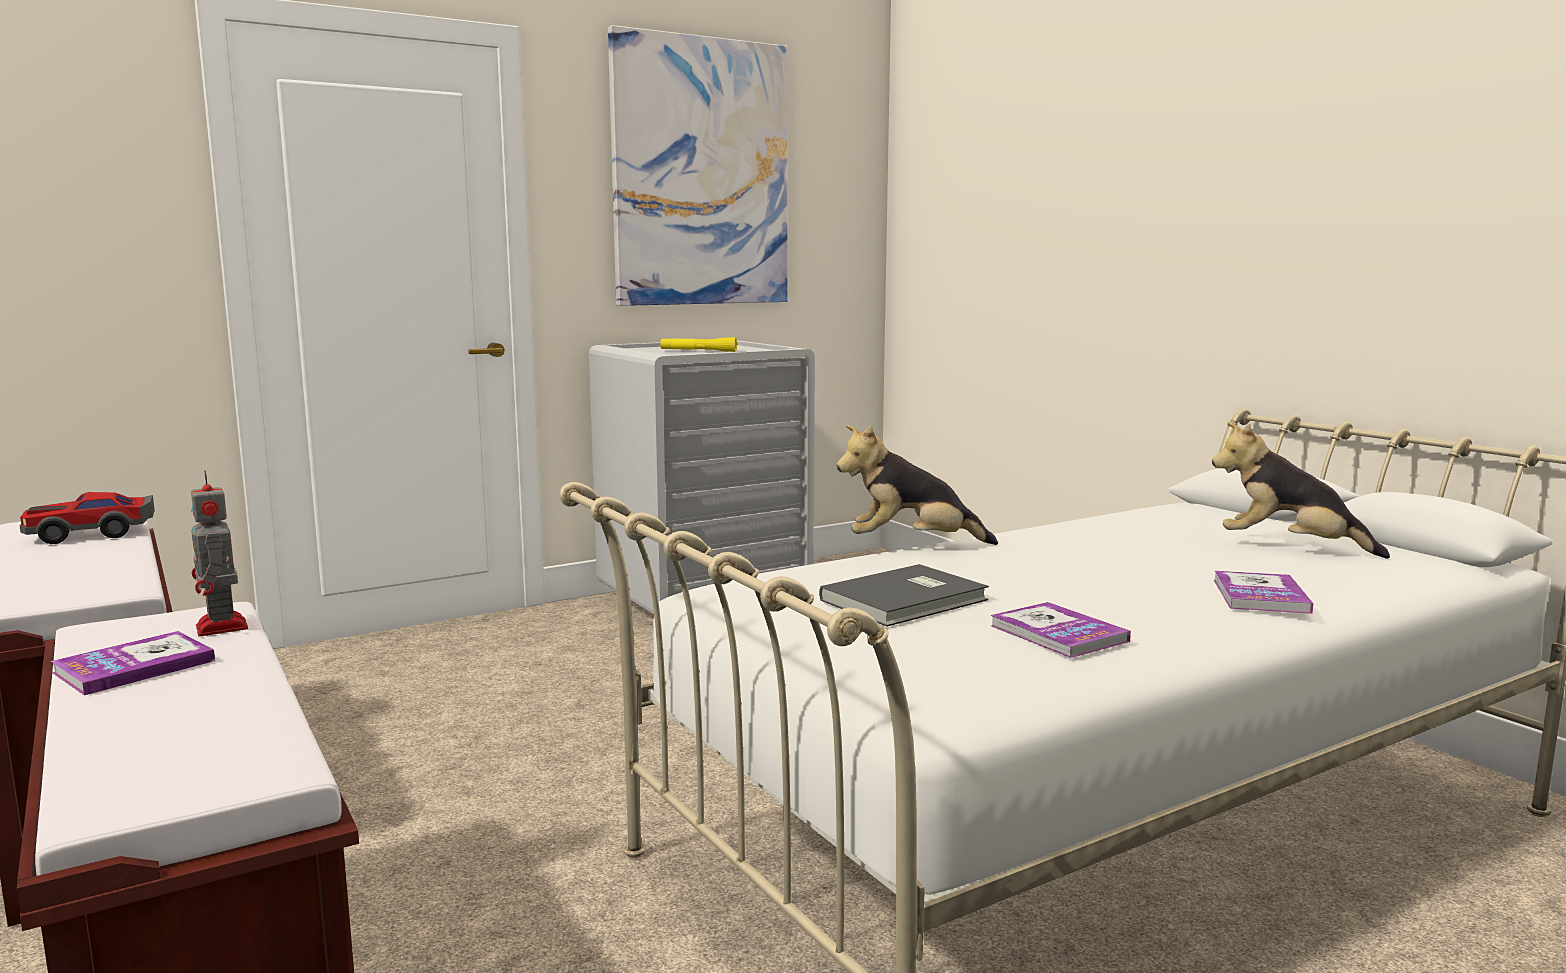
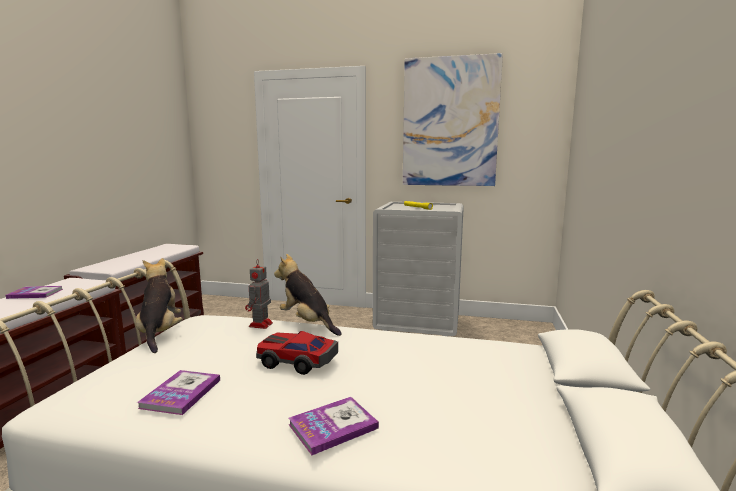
camera: 45 degrees right, 0 degrees up
toy car [19,492,155,544] -> toy car moved to [256,331,338,375]
toy robot [191,470,248,637] -> toy robot moved to [245,259,273,329]
grey book [819,564,989,626] -> none
plush toy [1212,422,1390,559] -> plush toy moved to [136,258,183,353]

